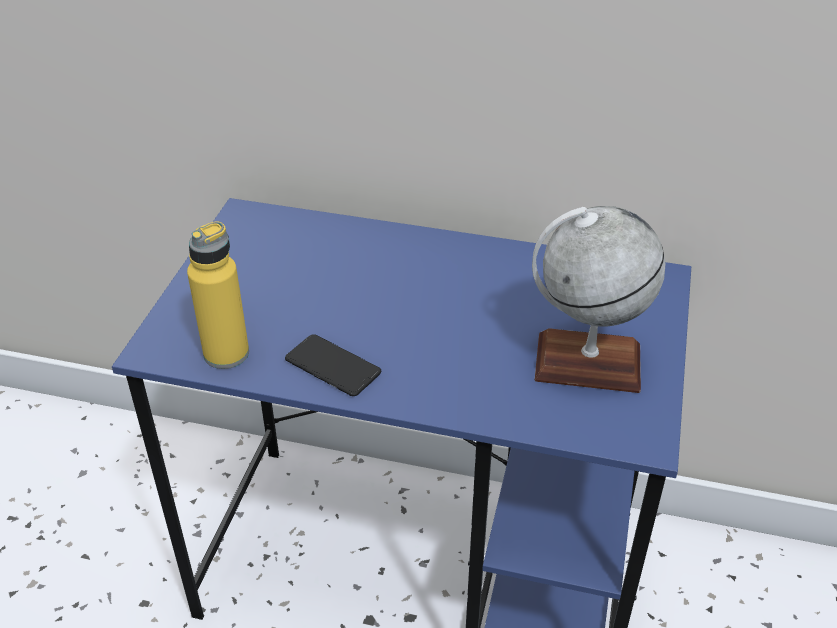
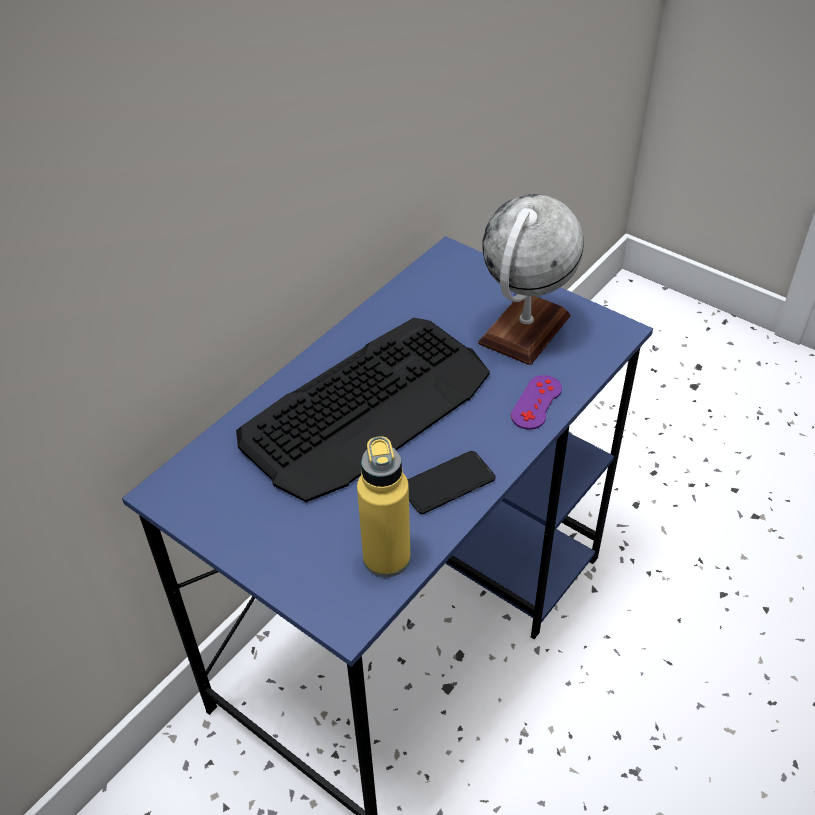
camera: 65 degrees left, 5 degrees up
none -> keyboard [236,318,490,502]
none -> purple game controller [511,375,562,430]

